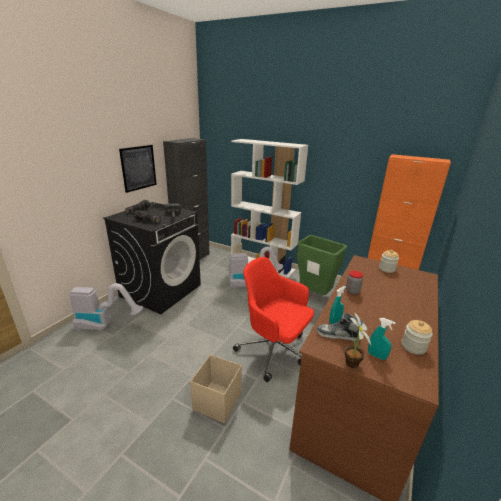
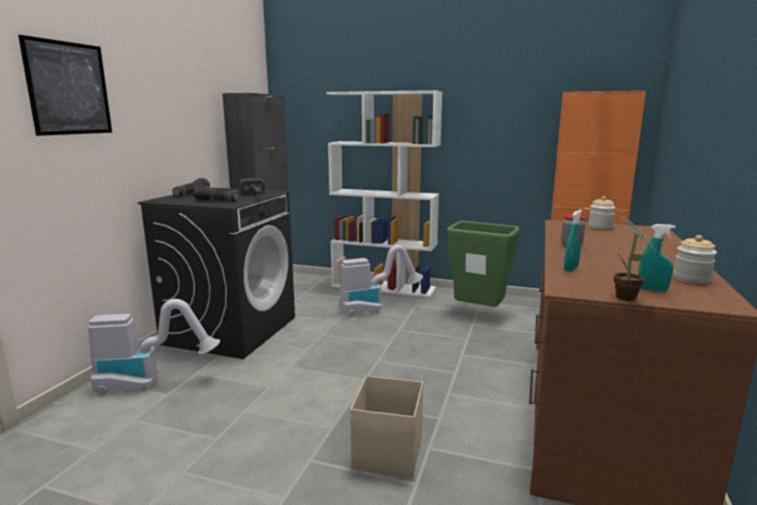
camera: 10 degrees left, 10 degrees down
picture [119,145,157,193] -> picture moved to [18,35,112,136]
red office chair [233,257,314,382] -> none
shoe [317,313,365,342] -> none

